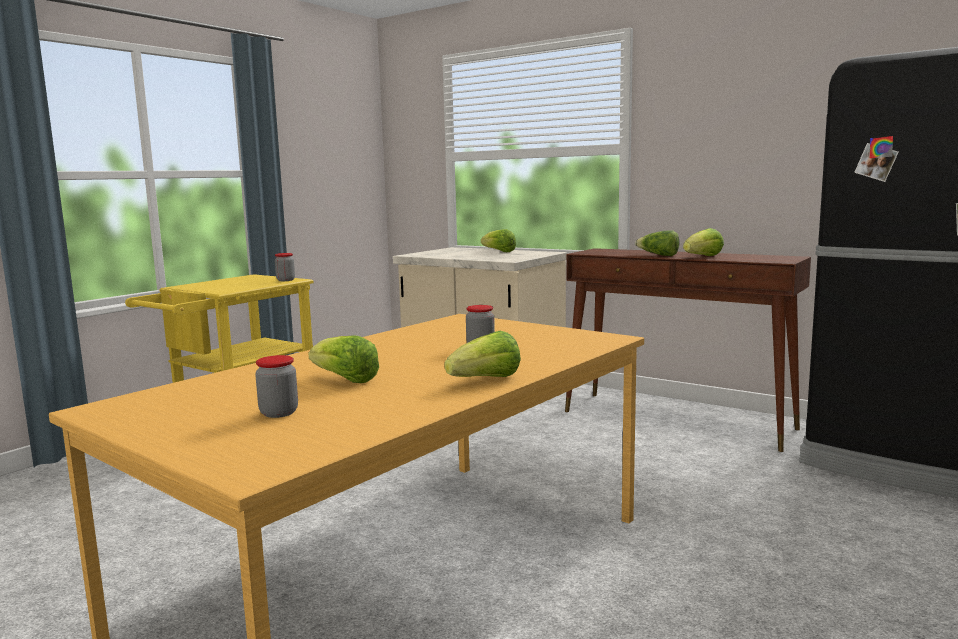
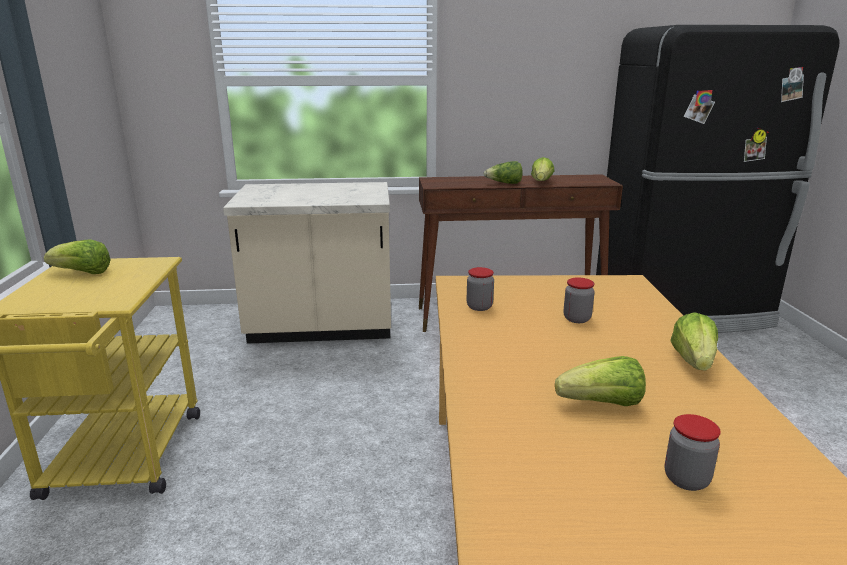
camera: 40 degrees left, 10 degrees up
jar [275,253,295,281] -> jar moved to [467,267,494,311]
lettuce [481,229,516,252] -> lettuce moved to [44,239,111,274]

